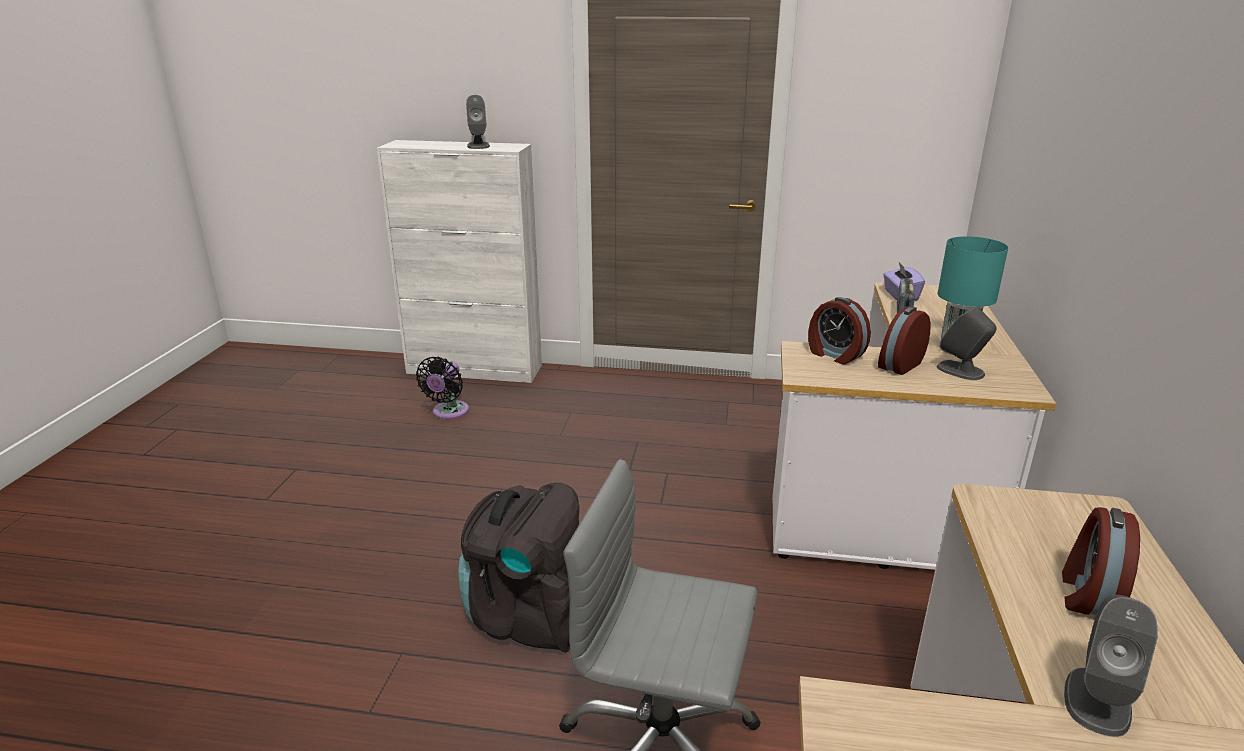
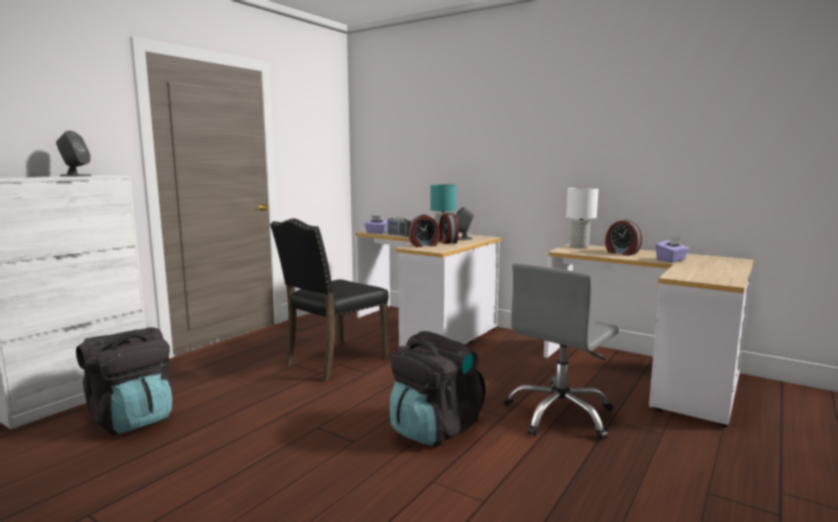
camera: 65 degrees left, 15 degrees down
black fan [416,357,469,420] -> black backpack [76,327,173,435]
grey speaker [1064,595,1158,737] -> purple tissue box [656,237,689,262]
none -> black chair [270,218,389,382]
none -> white table lamp [566,188,598,249]

